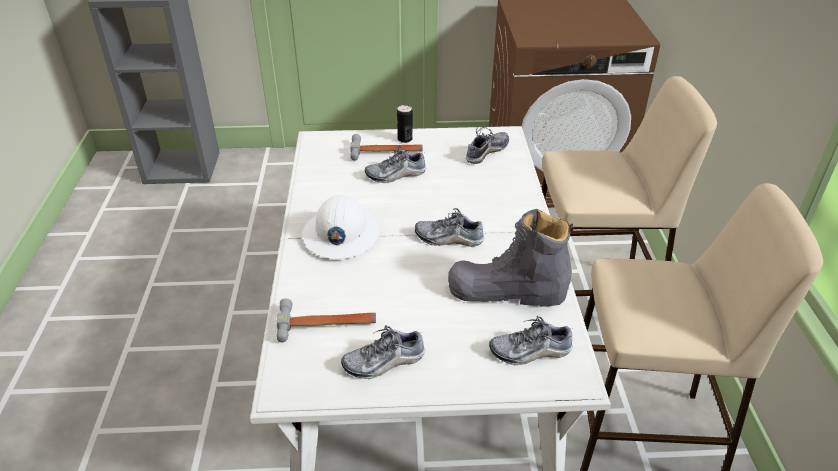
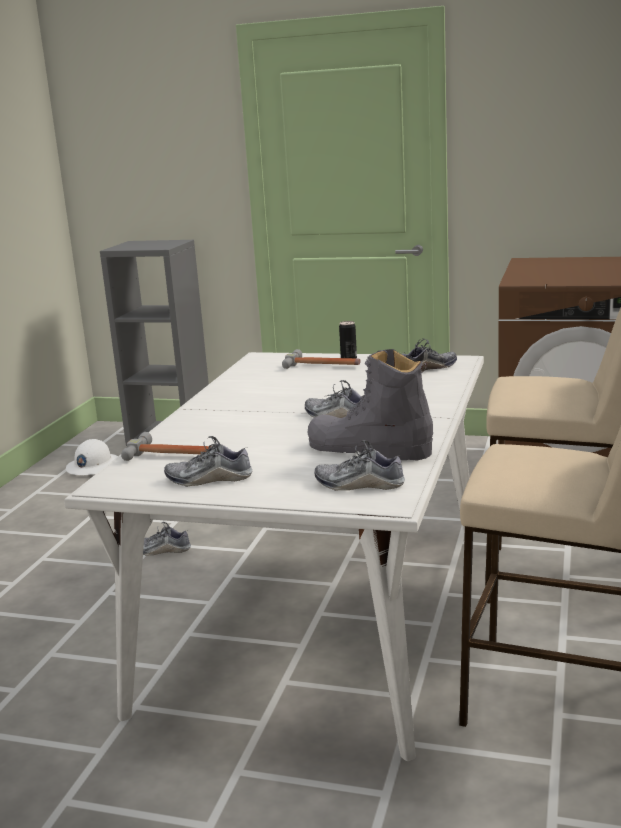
camera: 20 degrees right, 20 degrees down
white hard hat [302,195,380,259] -> white hard hat moved to [66,439,118,475]
shoe [365,145,426,183] -> shoe moved to [143,522,191,556]

